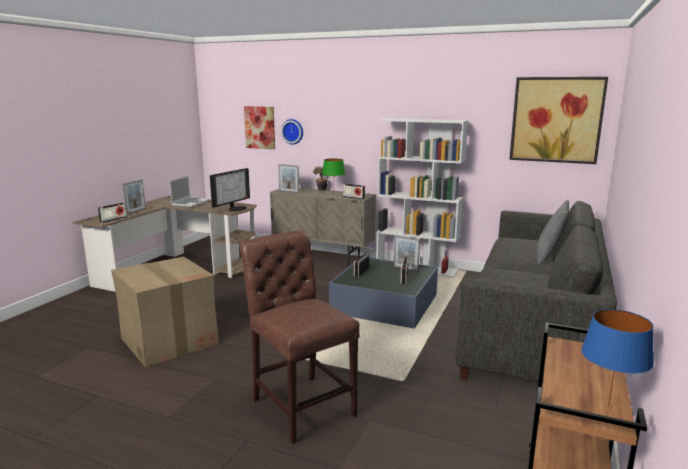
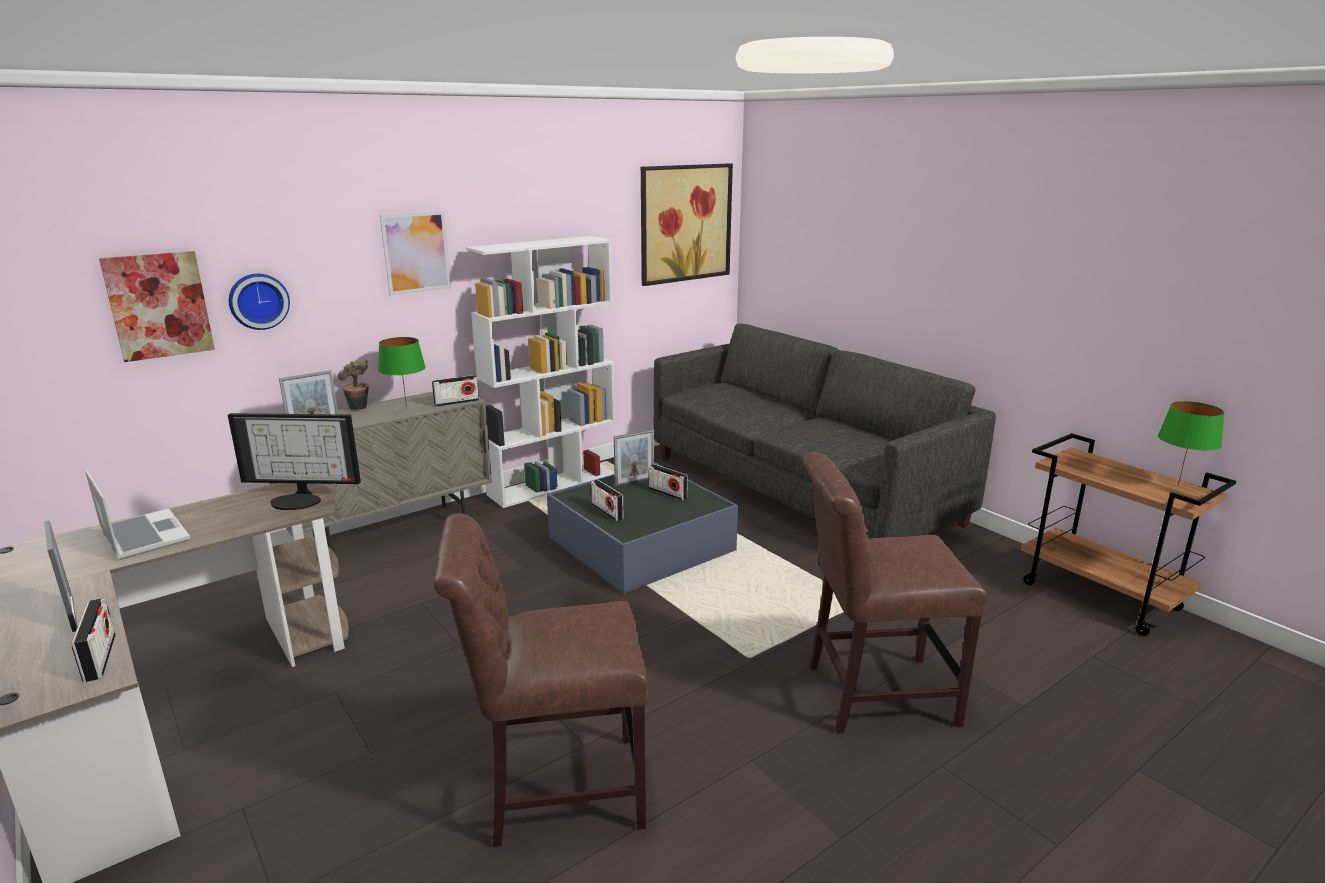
camera: 60 degrees left, 5 degrees up
cardboard box [111,257,219,368] -> brown chair [433,513,648,847]
monitor [210,168,250,211] -> monitor turned 120 degrees clockwise [228,413,361,510]
grey pillow [537,200,569,265] -> none
blue table lamp [581,309,654,407] -> green table lamp [1158,401,1224,486]
none -> picture [380,211,451,296]

